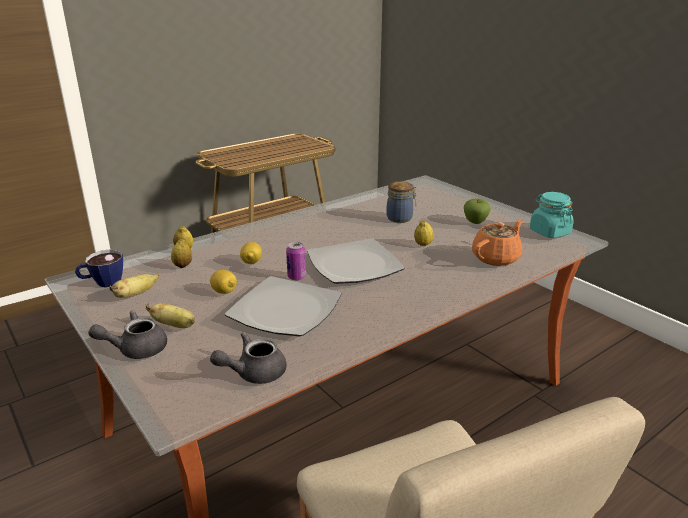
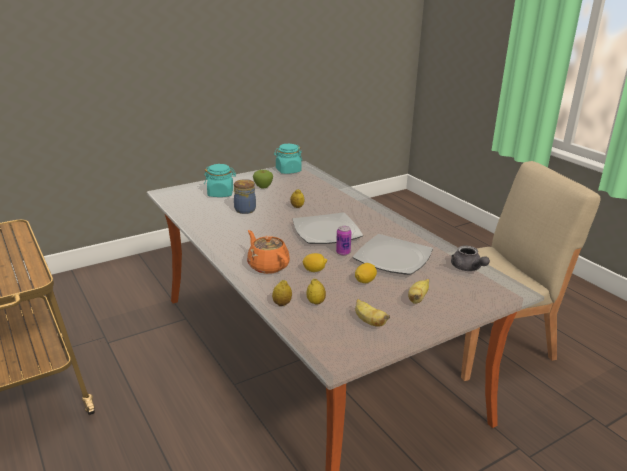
camera: 85 degrees left, 0 degrees up
cup [75,249,123,287] -> none
grey teapot [88,310,167,359] -> none
orange teapot [472,219,523,266] -> orange teapot moved to [247,230,290,274]
none -> turquoise jar [204,164,236,197]

